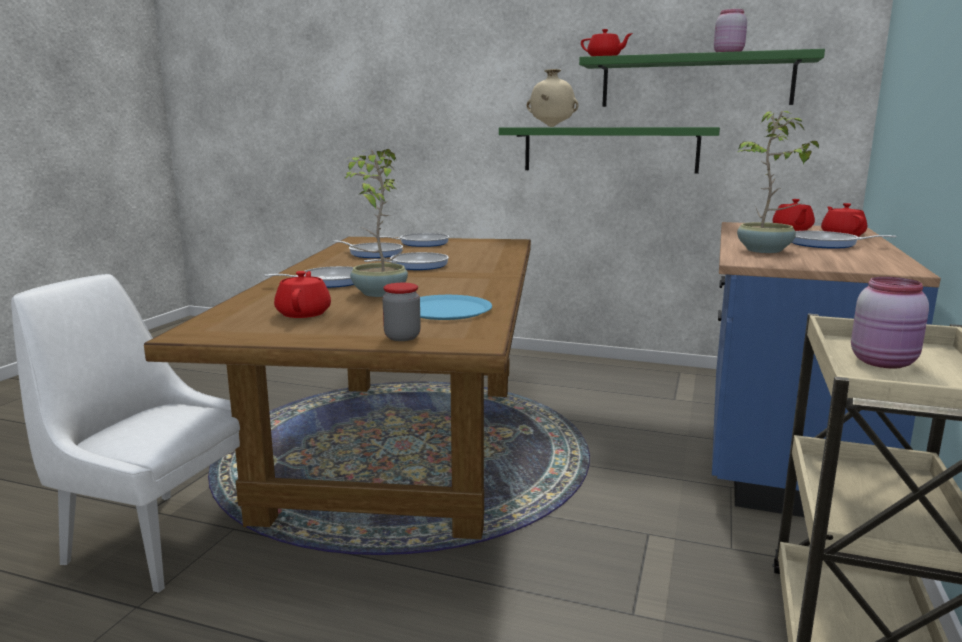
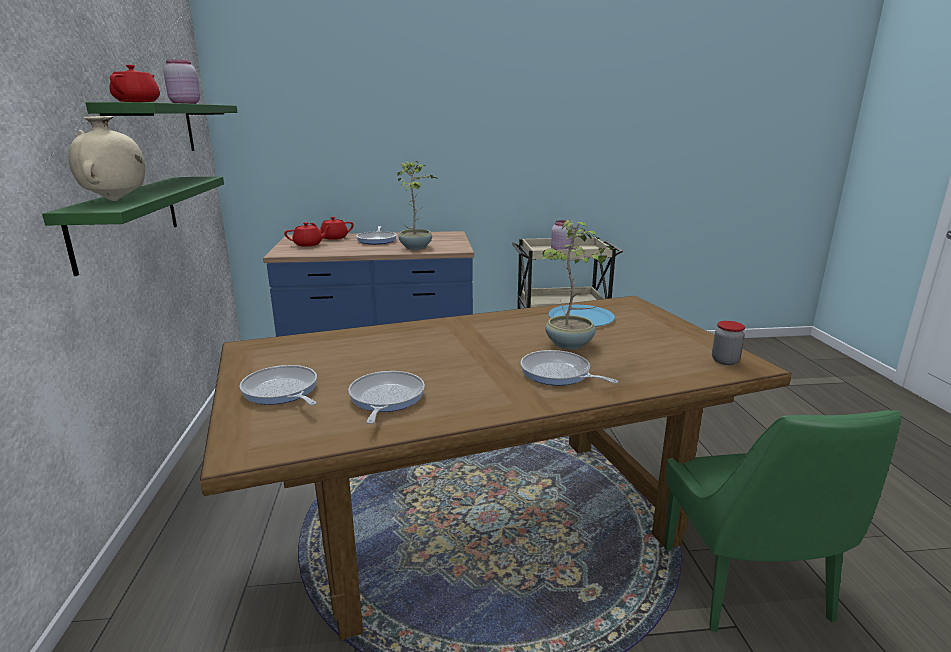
camera: 115 degrees left, 5 degrees up
white chair [11,274,240,593] -> green chair [665,410,901,632]
red teapot [274,271,331,318] -> none
frying pan [364,252,449,270] -> none
jar [383,283,421,341] -> jar moved to [712,321,745,365]

